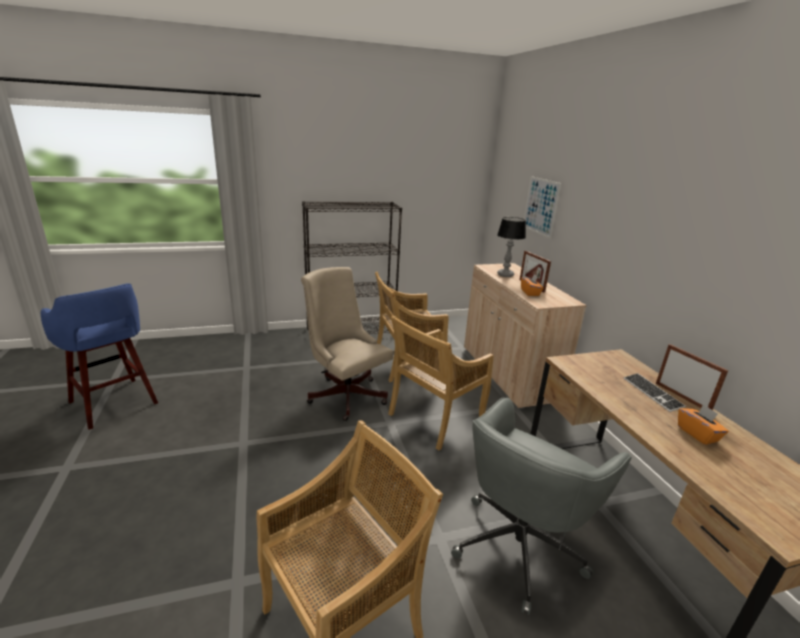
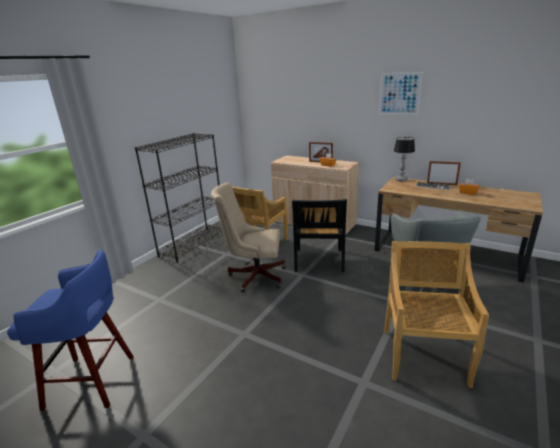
camera: 40 degrees left, 0 degrees up
beige chair [388,315,494,450] -> black chair [292,199,347,272]
table lamp [497,217,526,277] -> table lamp moved to [393,137,415,181]
picture [524,176,561,238] -> picture moved to [379,72,423,115]

